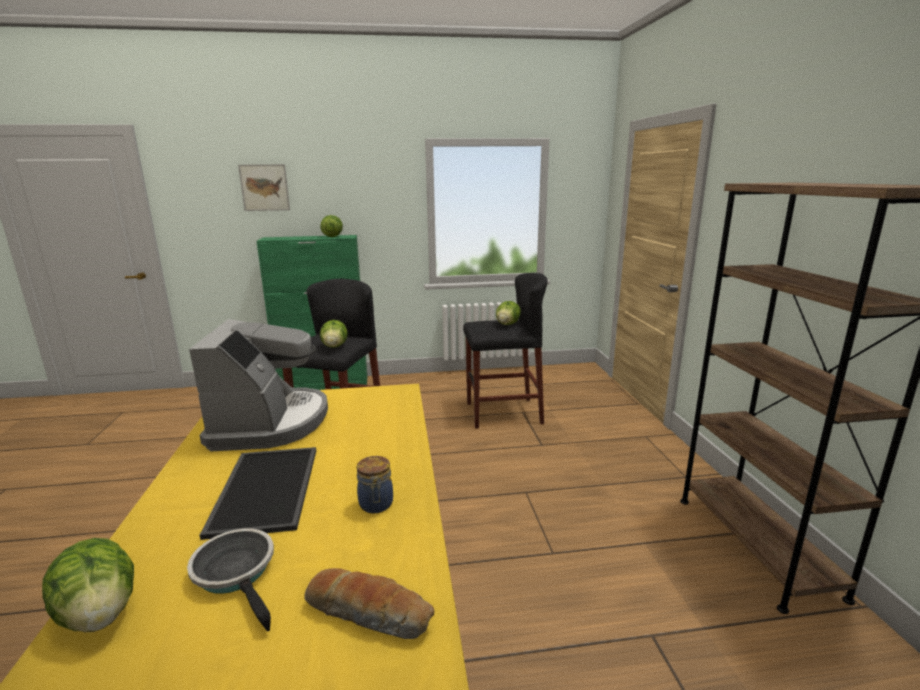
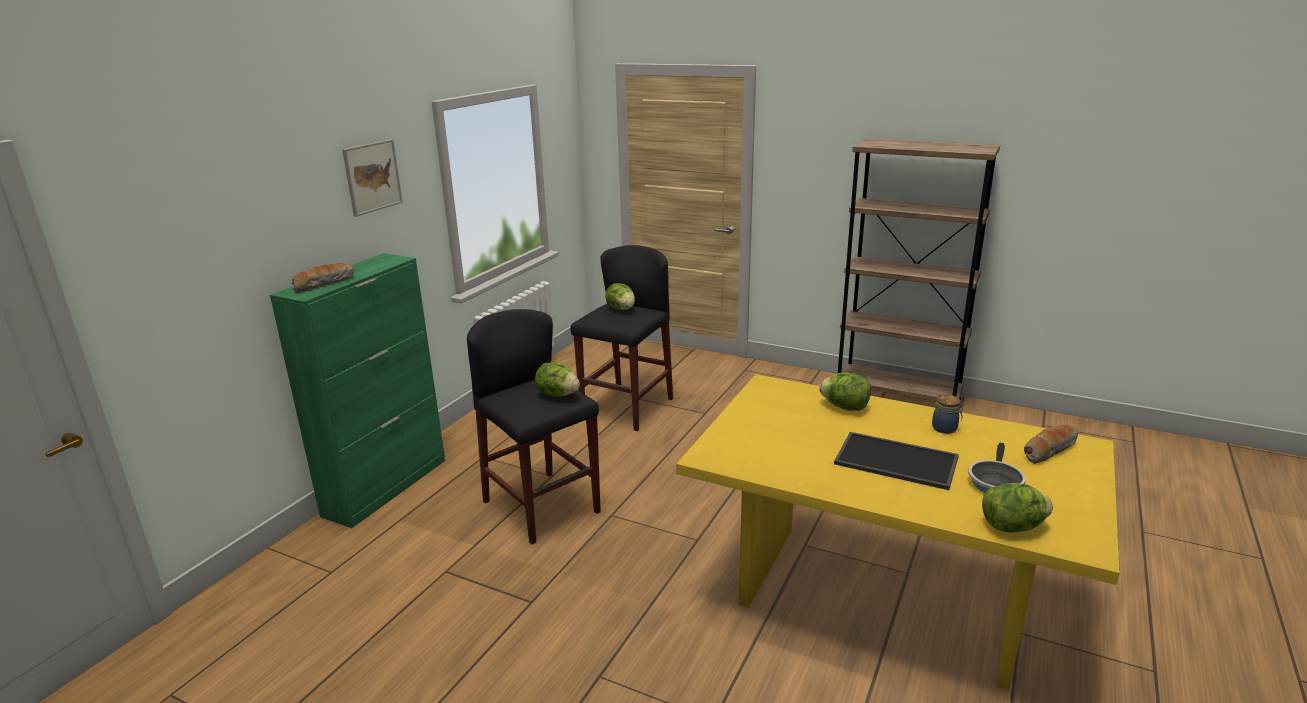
camera: 55 degrees left, 5 degrees up
frying pan [187,528,274,632] -> frying pan turned 60 degrees counterclockwise [968,443,1026,493]
coffee machine [189,319,328,451] -> none
picture [238,164,290,211] -> picture moved to [342,139,403,217]
lettuce [320,215,343,237] -> lettuce moved to [819,372,871,411]
none -> bread [291,263,354,293]

